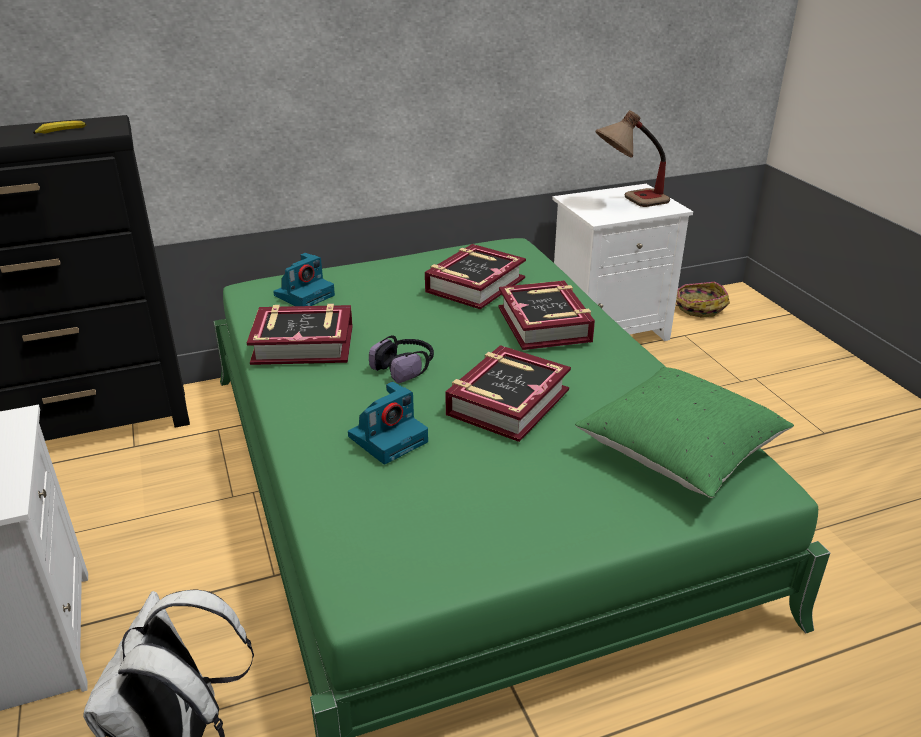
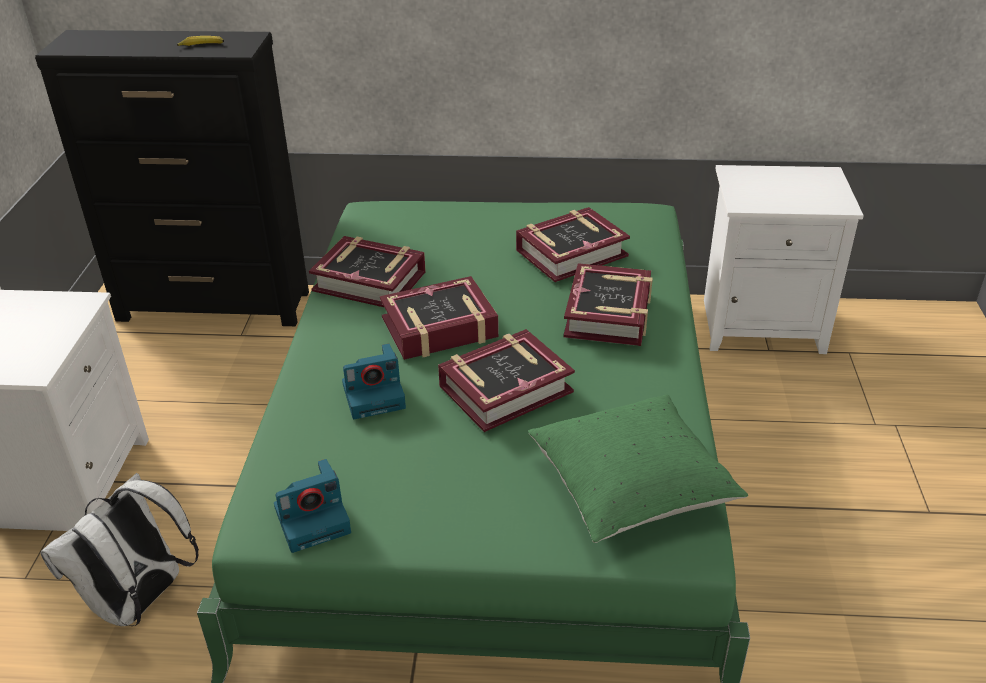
camera: 25 degrees right, 5 degrees up
camera [273,253,335,306] -> camera moved to [274,459,351,553]
headphones [369,335,434,384] -> book [380,276,499,360]
table lamp [595,110,670,207] -> none
basket [675,282,730,318] -> none

